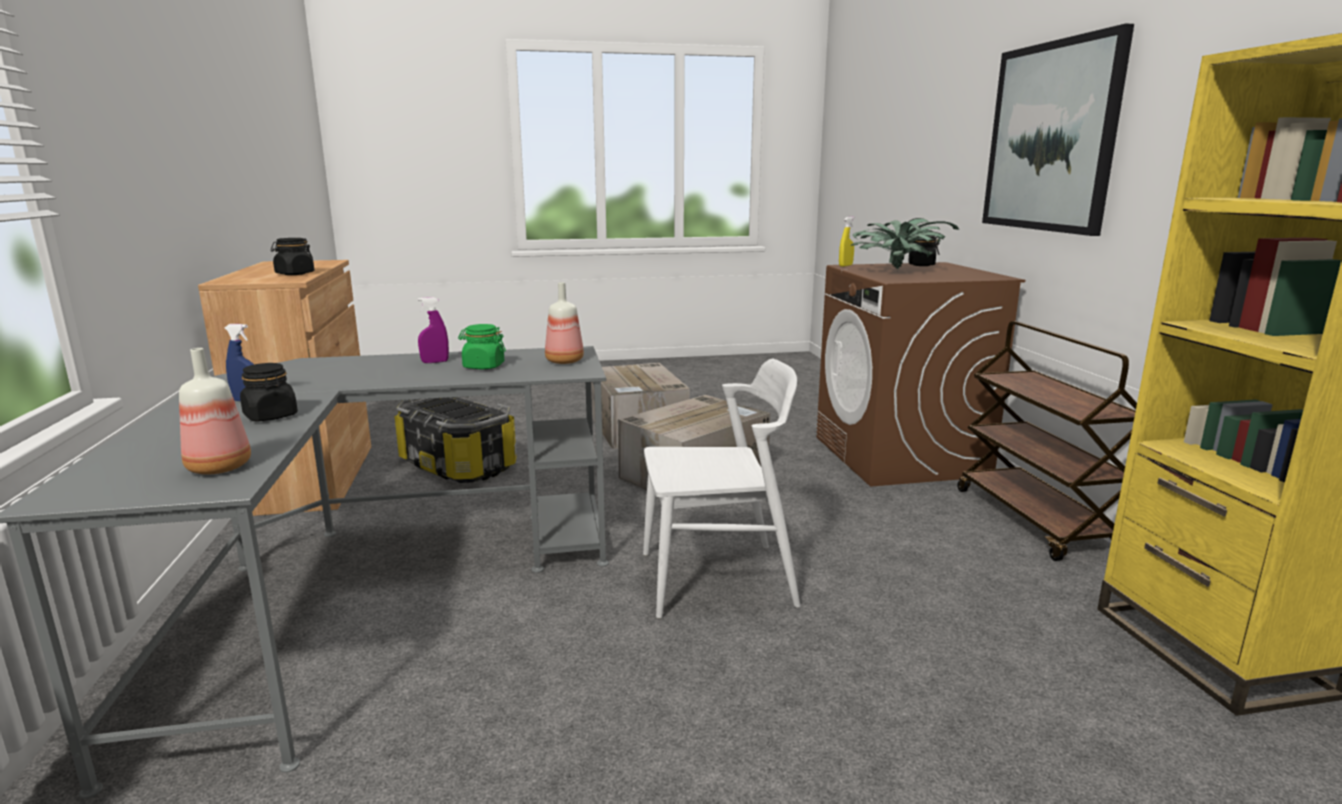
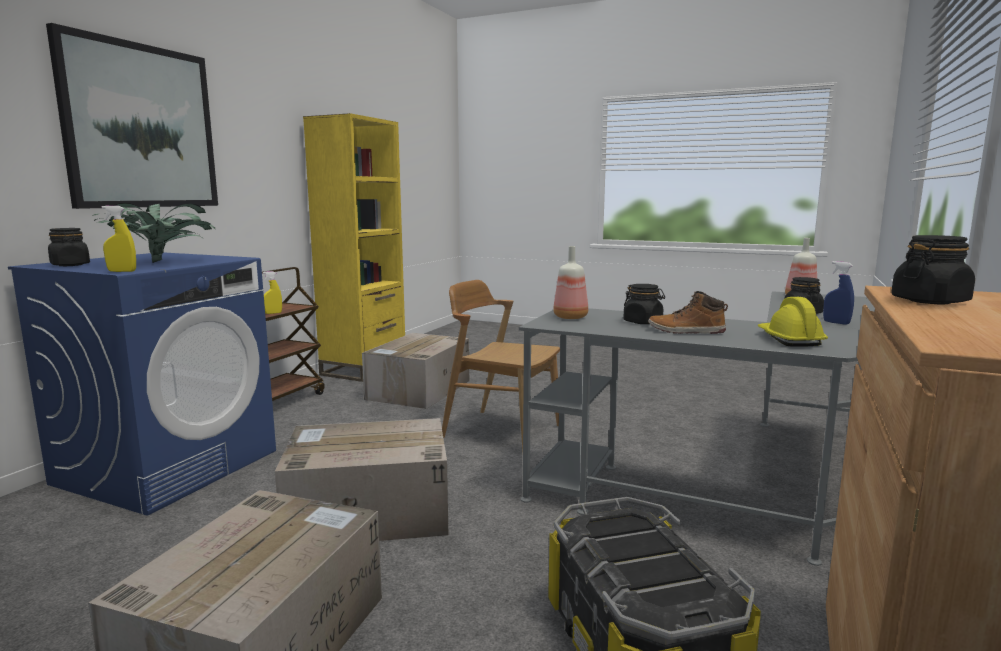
camera: 145 degrees left, 5 degrees down
purple spray bottle [418,297,449,363] -> boot [648,291,728,334]
green jar [458,324,506,369] -> black jar [624,284,665,324]
white chair [643,359,801,619] -> brown chair [442,280,560,450]
brown washing machine [816,262,1025,487] -> blue washing machine [8,252,276,516]
none -> yellow spray bottle [263,271,282,314]
none -> cardboard box [362,333,469,409]
none -> yellow hard hat [757,297,828,347]

